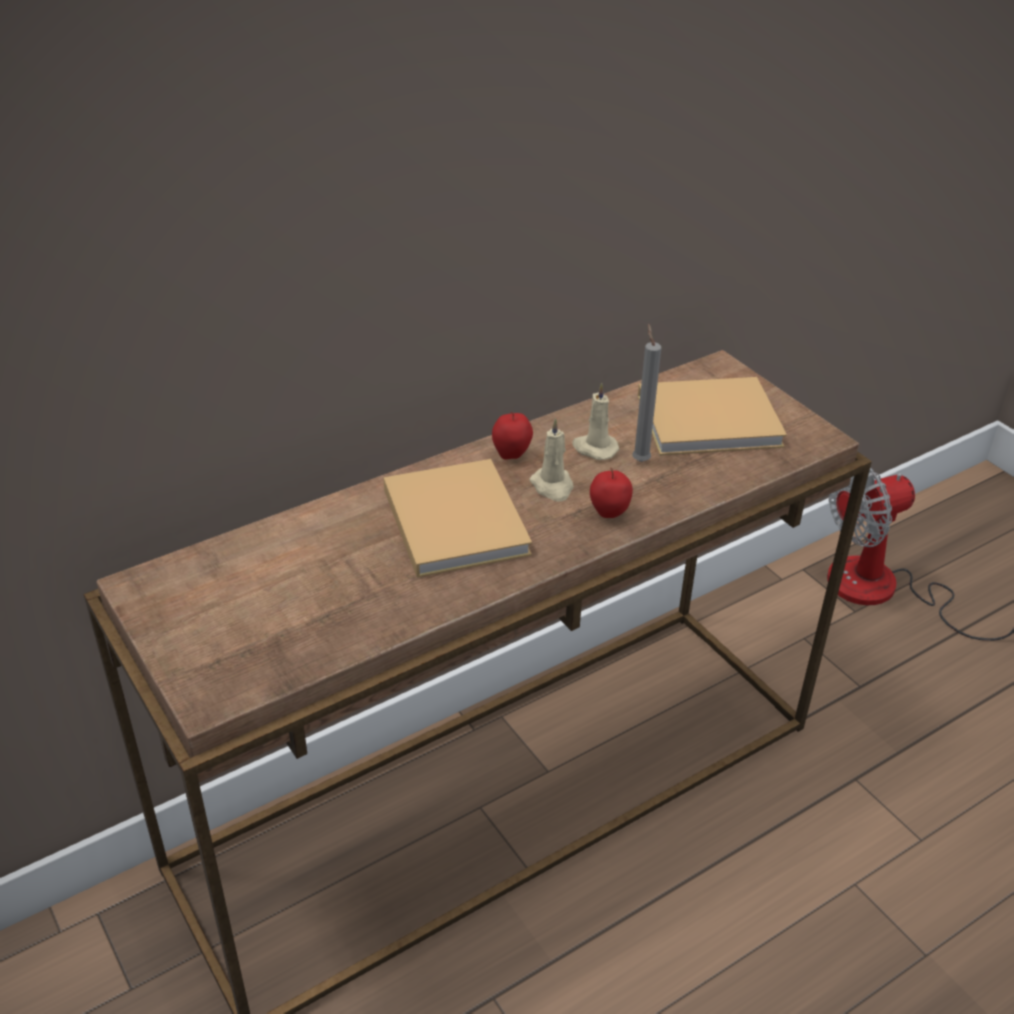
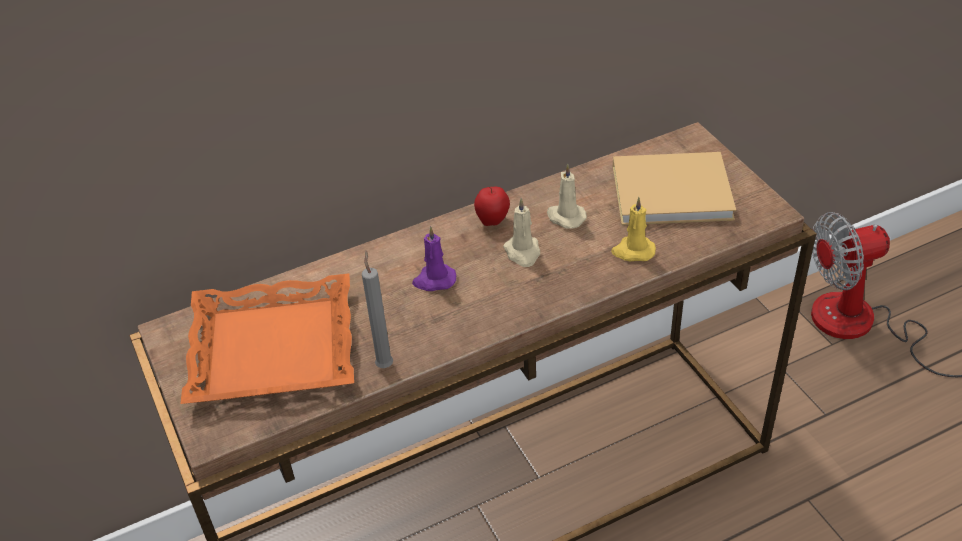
camera: 10 degrees right, 5 degrees up
beige book [384,459,532,578] -> purple candle [412,226,456,291]
apple [590,468,633,518] -> none
grey candle [633,324,661,462] -> grey candle moved to [362,250,393,368]
none -> orange tray [180,273,354,404]
none -> yellow candle [611,197,656,262]

